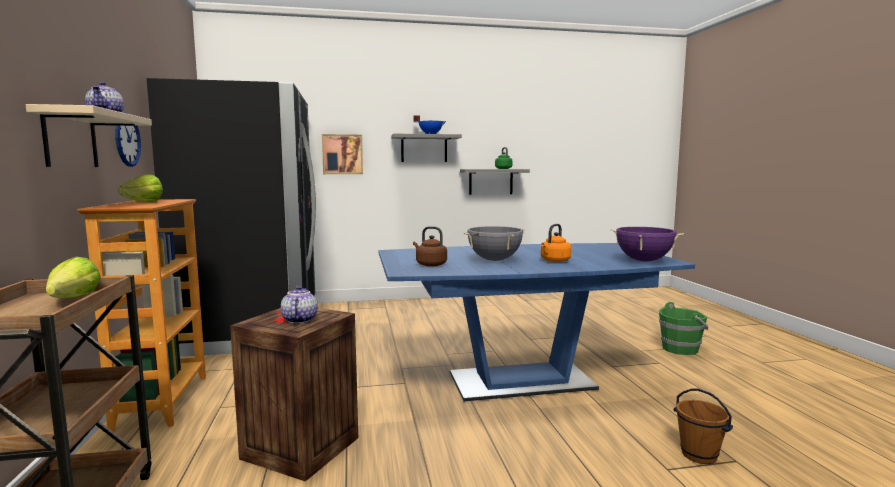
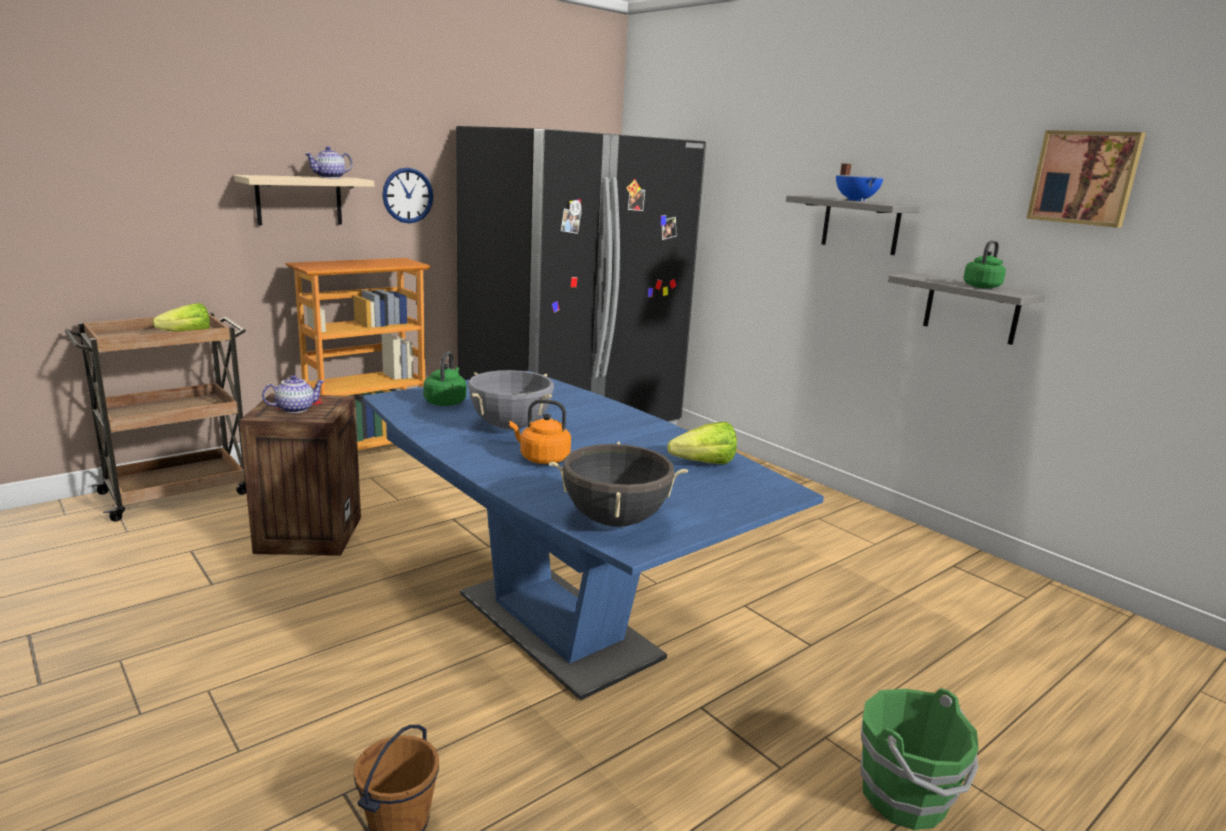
camera: 60 degrees right, 10 degrees up
lettuce [118,174,163,202] -> lettuce moved to [667,422,737,464]
picture [322,134,363,174] -> picture moved to [1026,130,1146,228]
brown kettle [413,226,447,267] -> green kettle [423,351,466,406]
purple cooking pot [610,227,684,262] -> black cooking pot [549,442,688,527]

